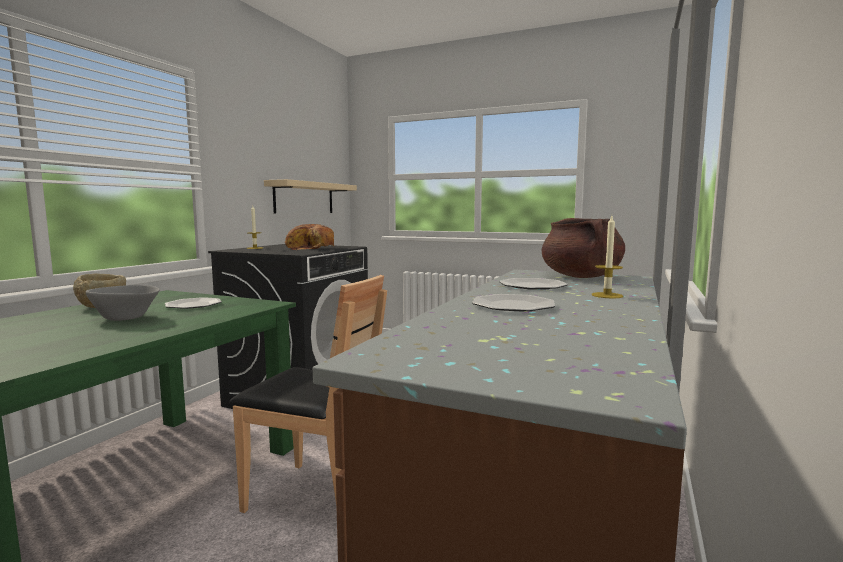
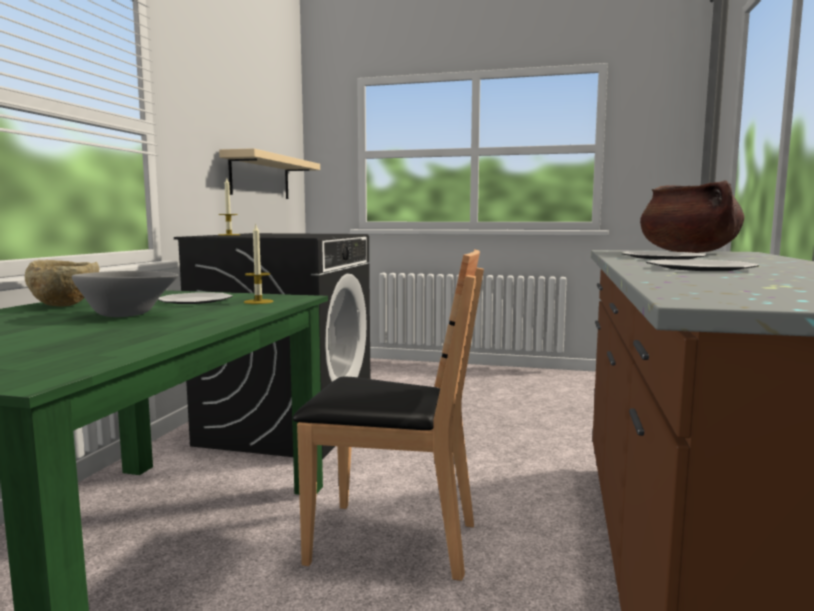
camera: 10 degrees left, 0 degrees up
bread [285,224,334,250] -> none
candle [592,216,623,298] -> candle moved to [244,225,274,304]

